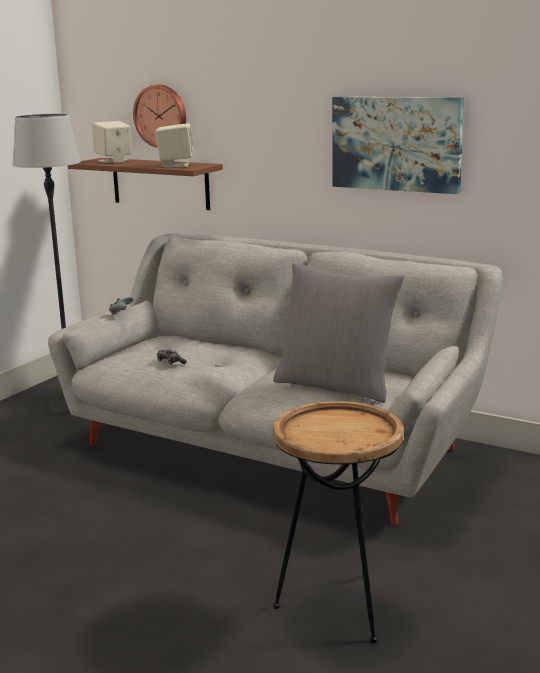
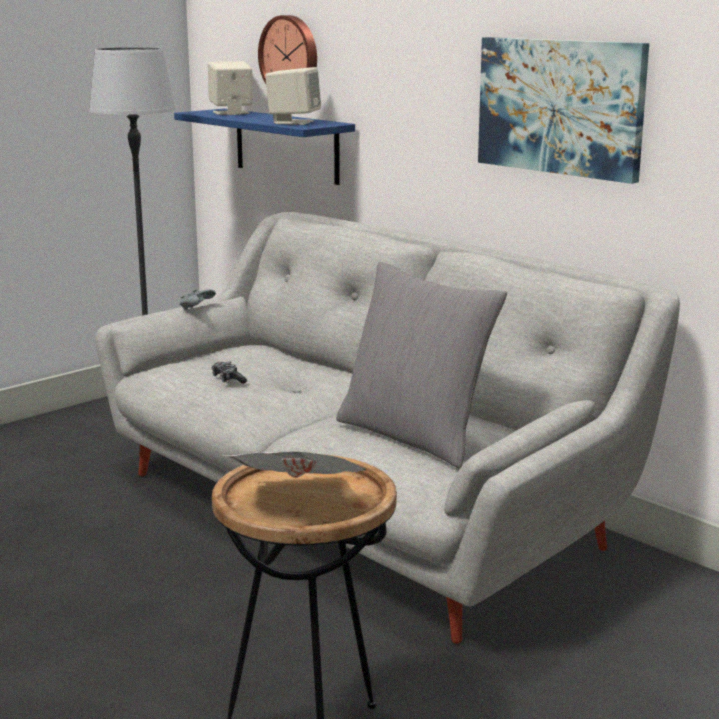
camera: 15 degrees right, 0 degrees up
brown shelf [68,158,223,210] -> blue shelf [174,108,355,185]
none -> newspaper [225,451,367,478]

